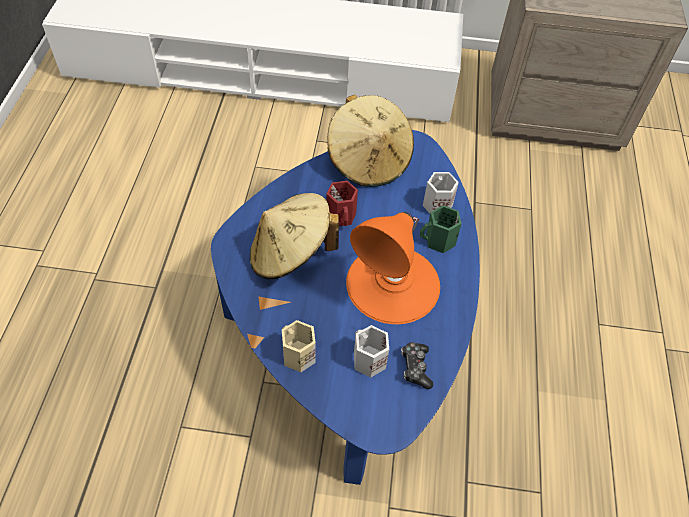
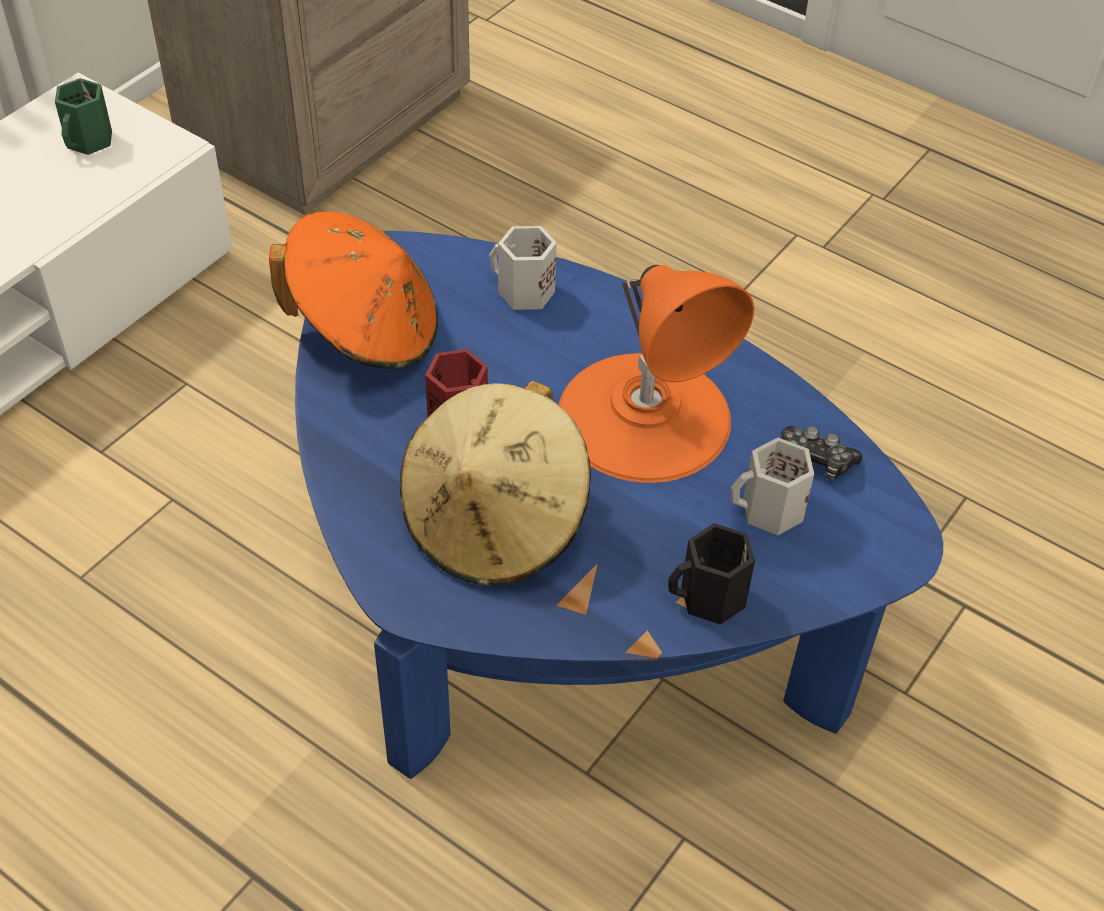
camera: 60 degrees left, 5 degrees down
beige mug [282,320,316,372] -> black mug [668,523,755,625]
beige hat [327,95,414,187] -> orange hat [269,211,438,370]
green mug [420,205,462,253] -> green mug moved to [55,78,112,155]

